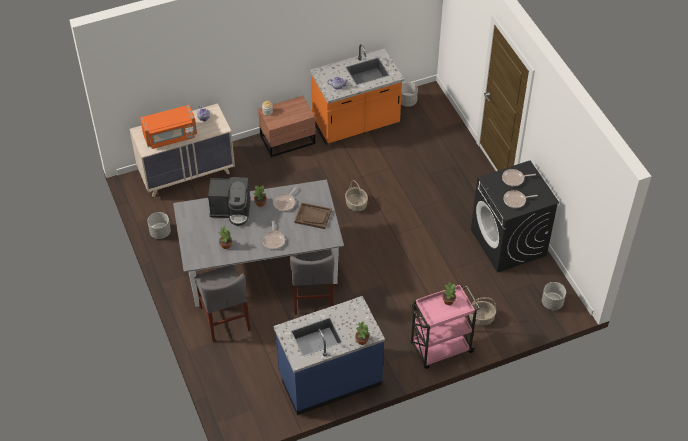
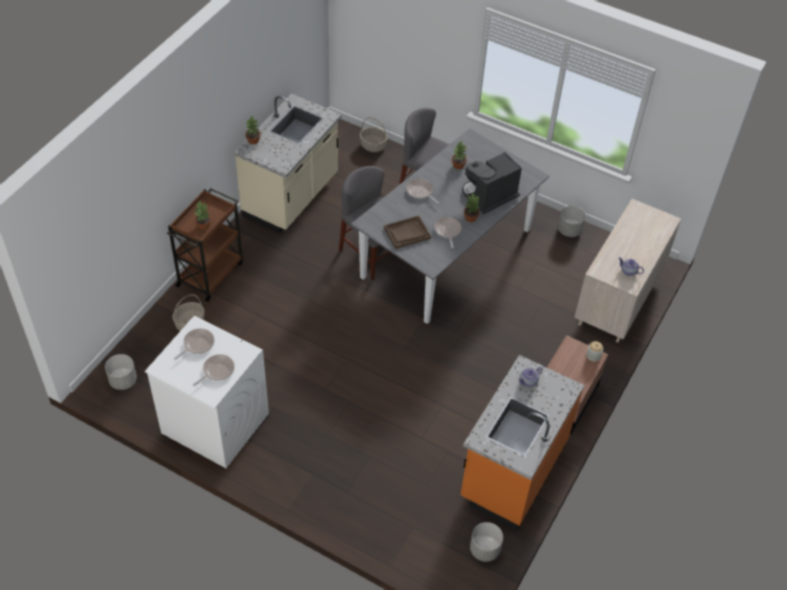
camera: 140 degrees right, 0 degrees up
orange microwave [140,105,197,149] -> none
blue counter [273,296,385,415] -> beige counter [234,94,342,233]
basket [345,180,368,212] -> basket moved to [360,117,387,152]
pink cart [410,284,480,369] -> brown cart [167,188,243,302]
black washing machine [471,161,559,273] -> white washing machine [145,316,269,468]

